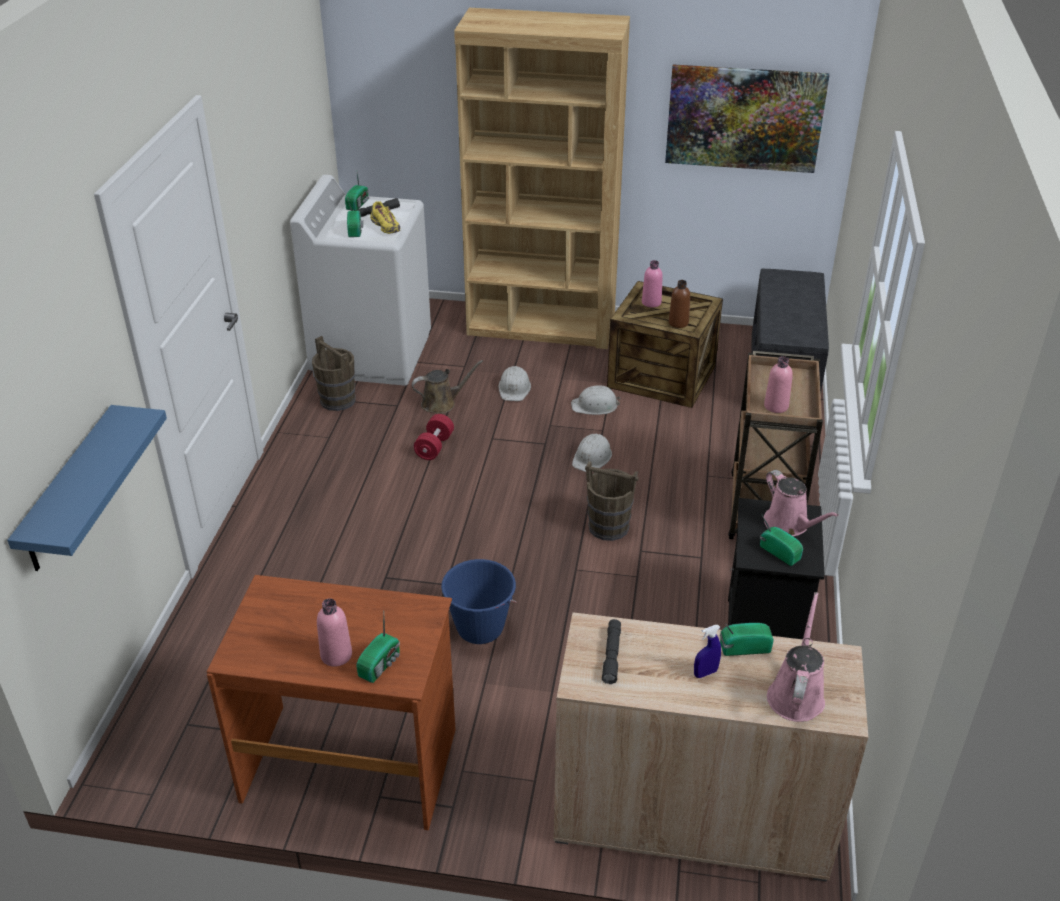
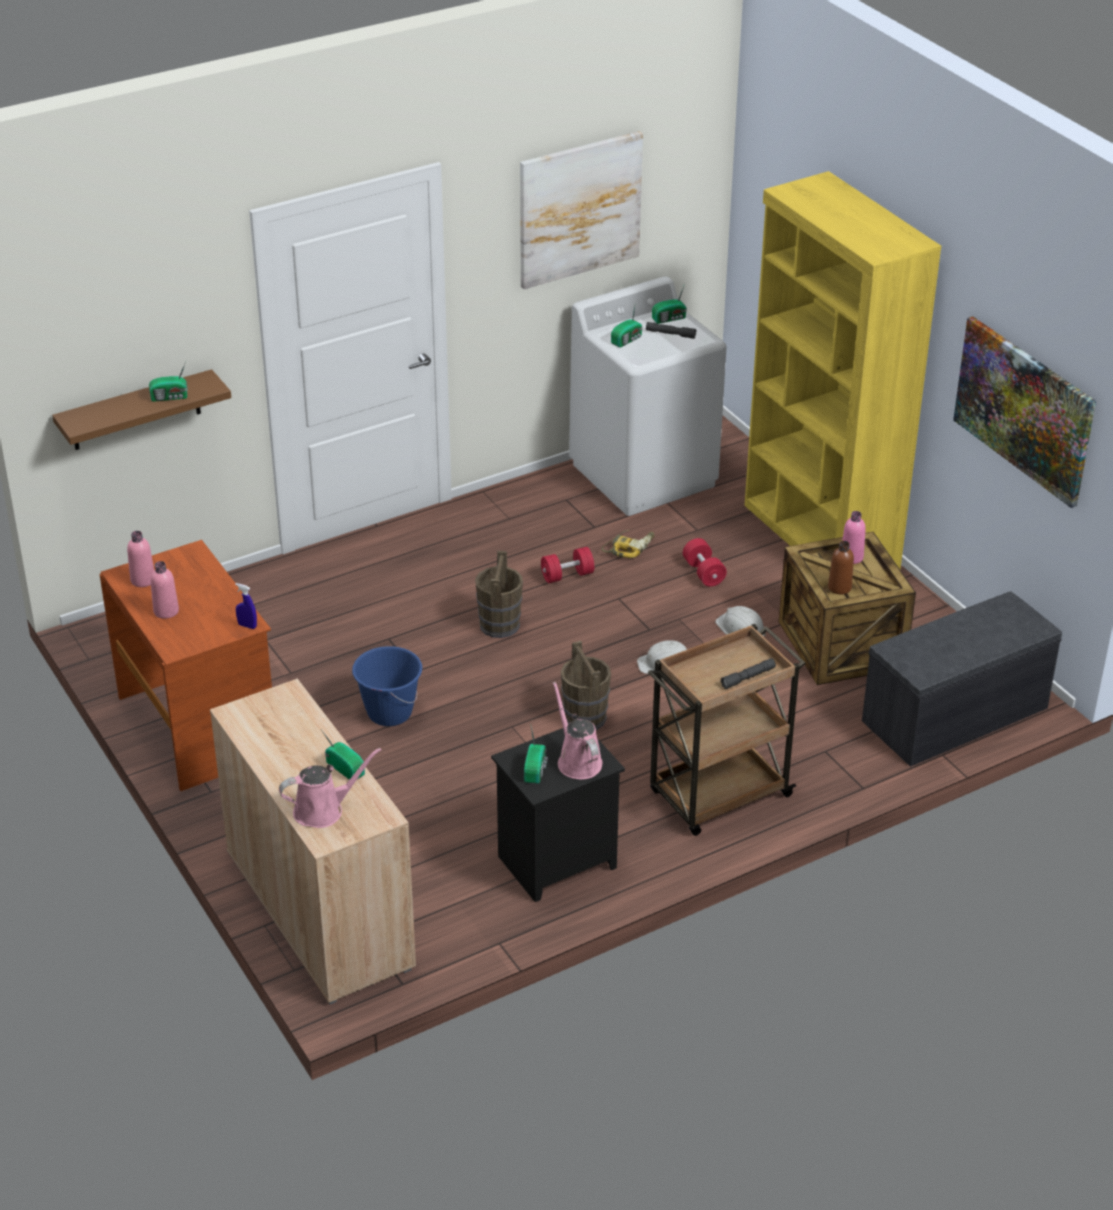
camera: 50 degrees right, 0 degrees up
blue shelf [7,405,167,571] -> brown shelf [52,369,231,450]
brown bucket [312,336,355,411] -> brown bucket moved to [475,551,523,638]
radio [356,614,400,683] -> radio moved to [149,362,188,402]
yellow shoe [370,202,400,234] -> none
brown watering can [412,360,483,414] -> power drill [602,530,655,558]
brown bookcase [454,8,630,349] -> yellow bookcase [745,171,941,569]
white hard hat [499,366,531,401] -> red dumbbell [683,538,727,587]
grey flashlight [602,619,621,684] -> grey flashlight moved to [721,658,776,689]
blue spray bottle [694,625,721,678] -> blue spray bottle moved to [235,583,257,629]
pink bottle [764,356,793,413] -> pink bottle moved to [127,531,154,587]
pink watering can [764,470,839,536] -> pink watering can turned 135 degrees clockwise [553,682,603,779]
none -> picture [520,131,643,289]

